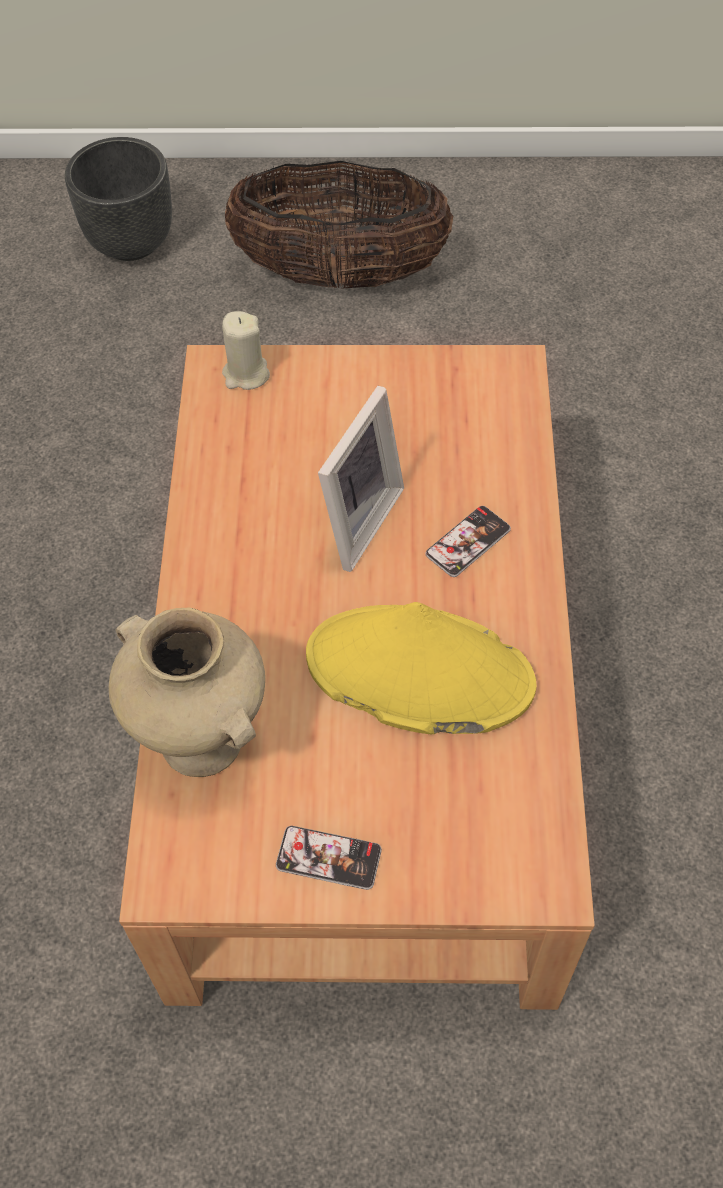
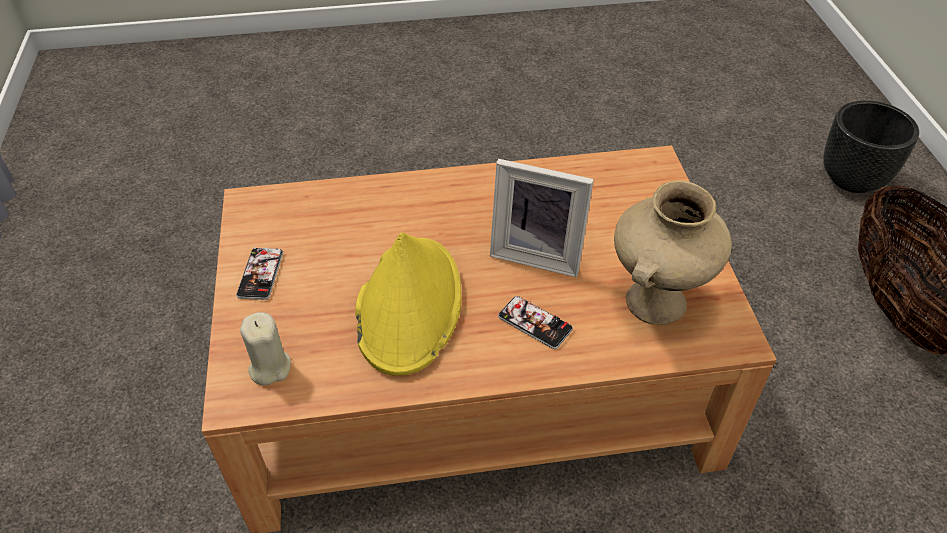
camera: 80 degrees right, 10 degrees down
beige vase [109,608,265,777] -> beige vase moved to [614,181,732,325]
beige candle [222,311,270,390] -> beige candle moved to [240,312,291,385]

